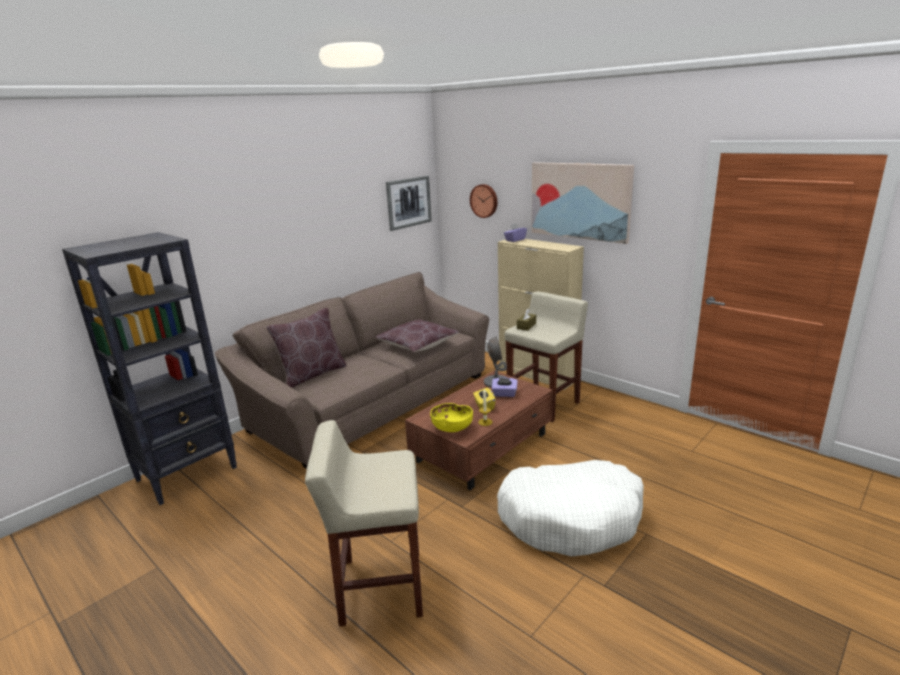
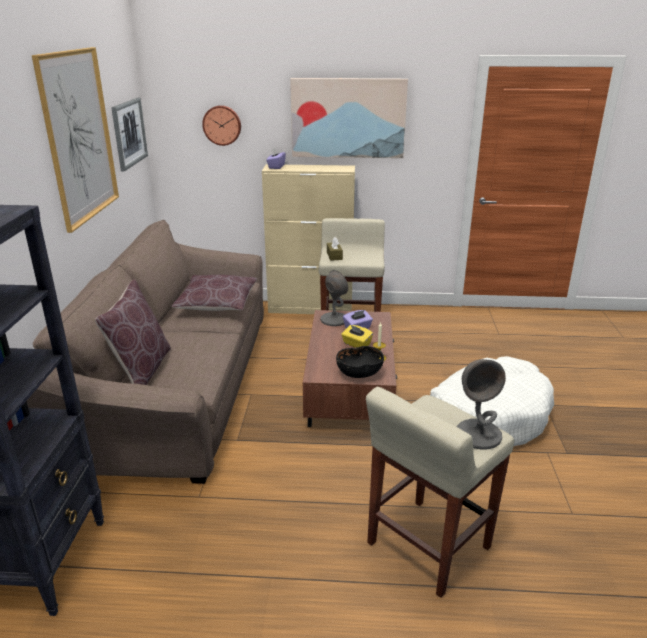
camera: 40 degrees left, 5 degrees up
yellow bowl [430,403,473,432] -> black bowl [336,346,384,378]
none -> picture [32,47,119,233]
none -> grey table lamp [457,359,506,449]

